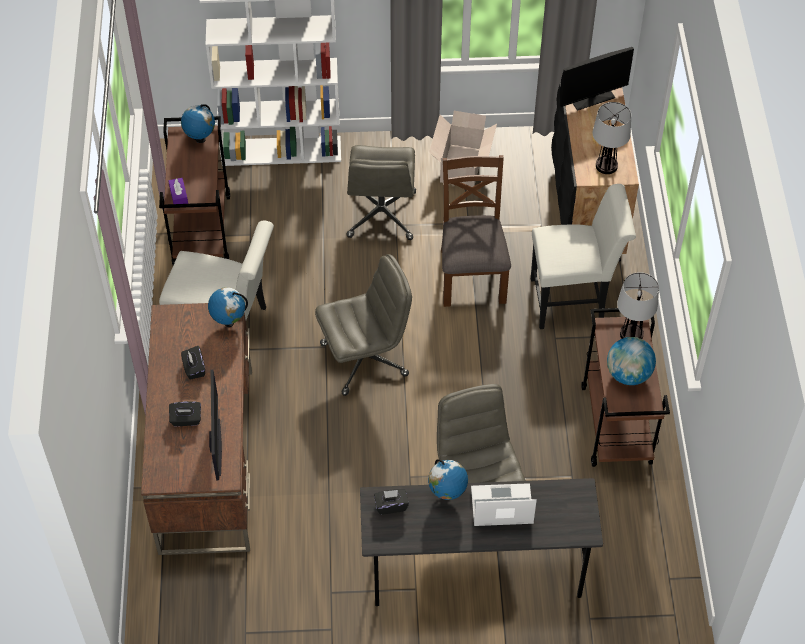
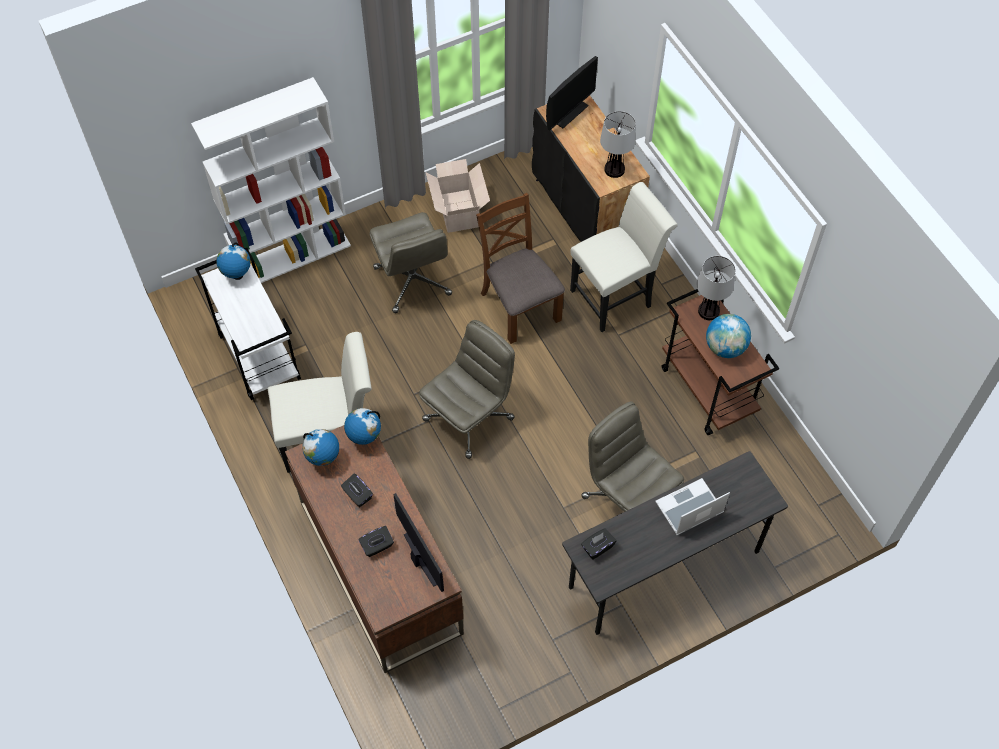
camera: 25 degrees left, 5 degrees up
brown cart [159,116,230,265] -> white cart [195,248,301,400]
purple tissue box [168,178,188,204] -> none
globe [428,459,468,500] -> globe moved to [302,429,339,466]

